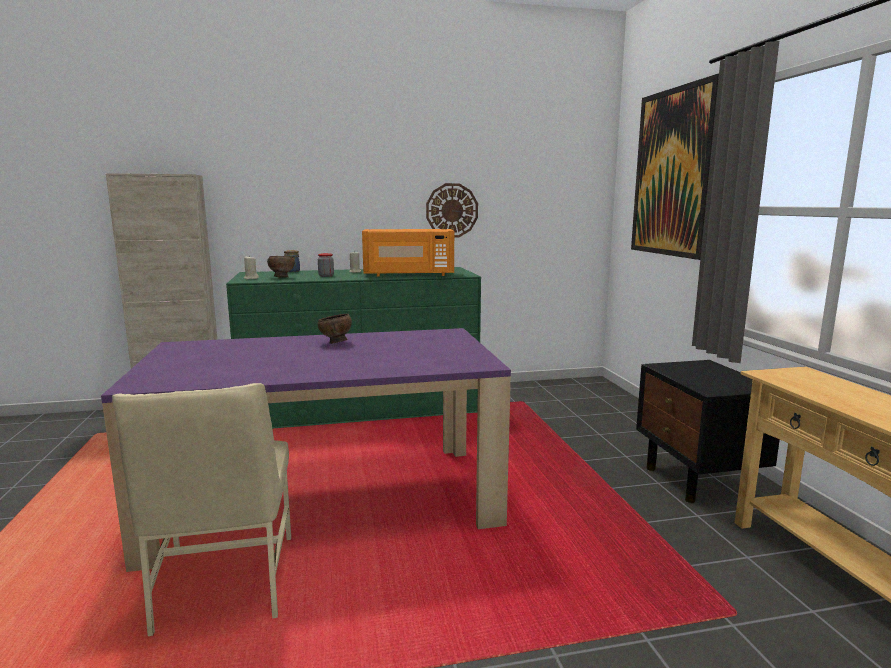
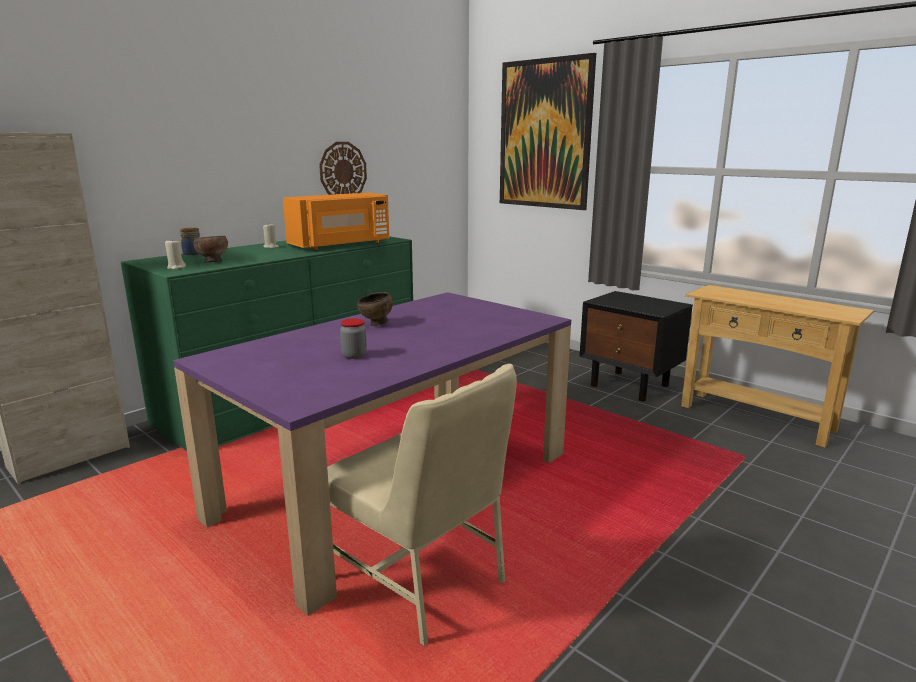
camera: 35 degrees left, 5 degrees up
jar [318,253,334,277] -> jar moved to [340,318,367,359]

